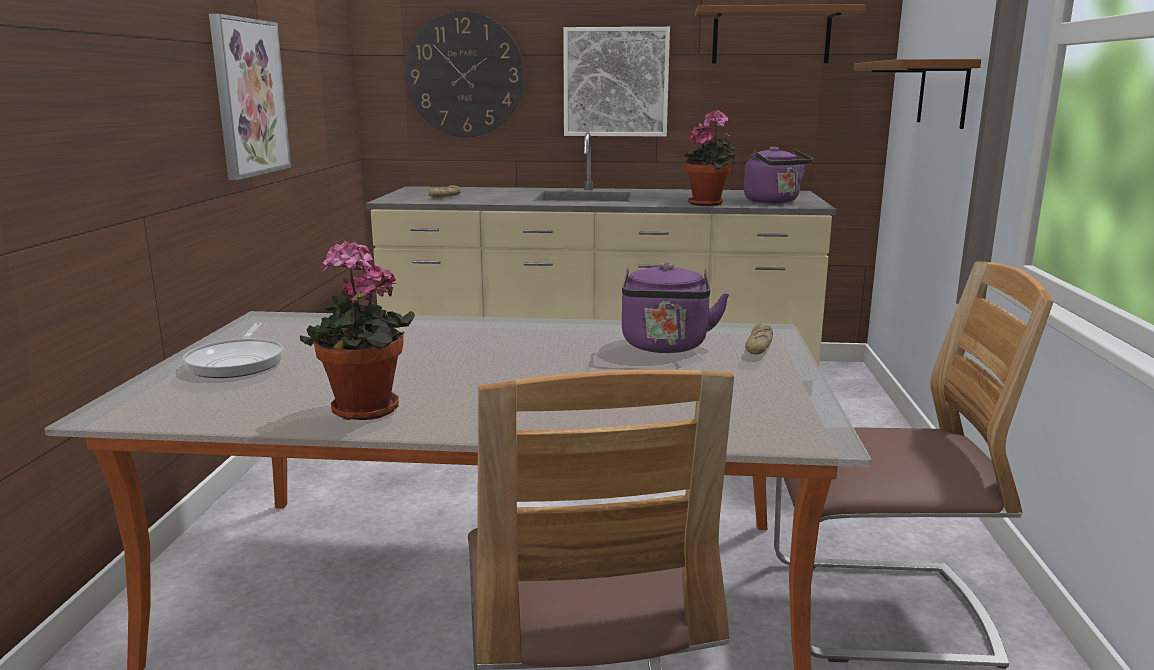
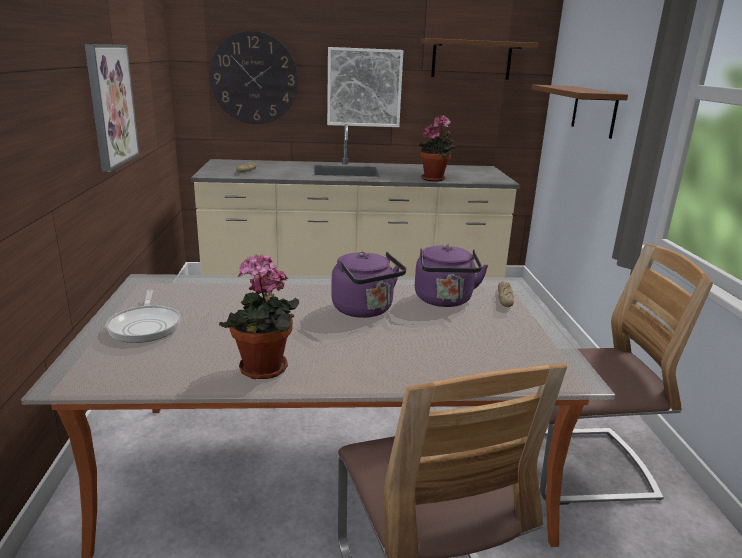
camera: 10 degrees left, 5 degrees up
purple kettle [744,146,813,203] -> purple kettle moved to [331,252,406,318]

